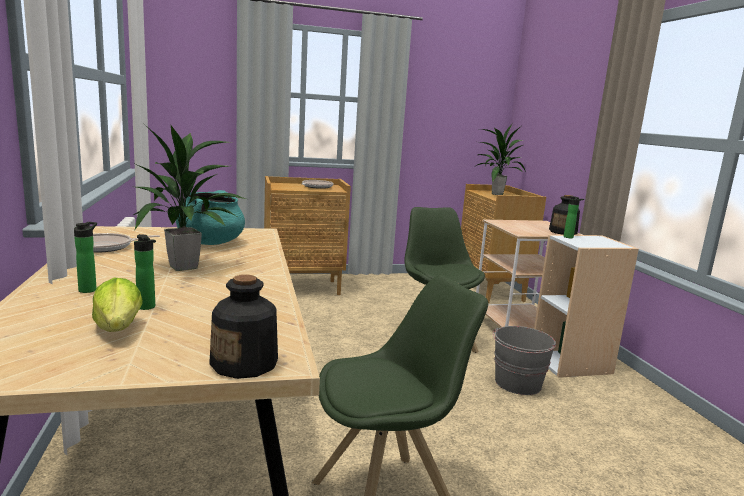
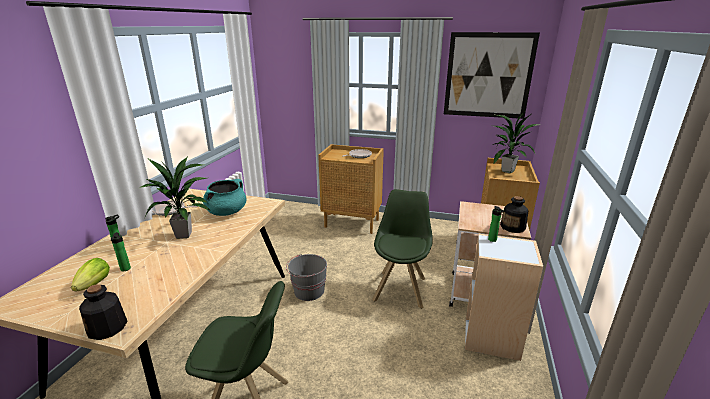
camera: 30 degrees right, 10 degrees up
grey bucket [493,326,556,395] -> grey bucket moved to [286,254,327,301]
none -> picture [444,32,540,119]

